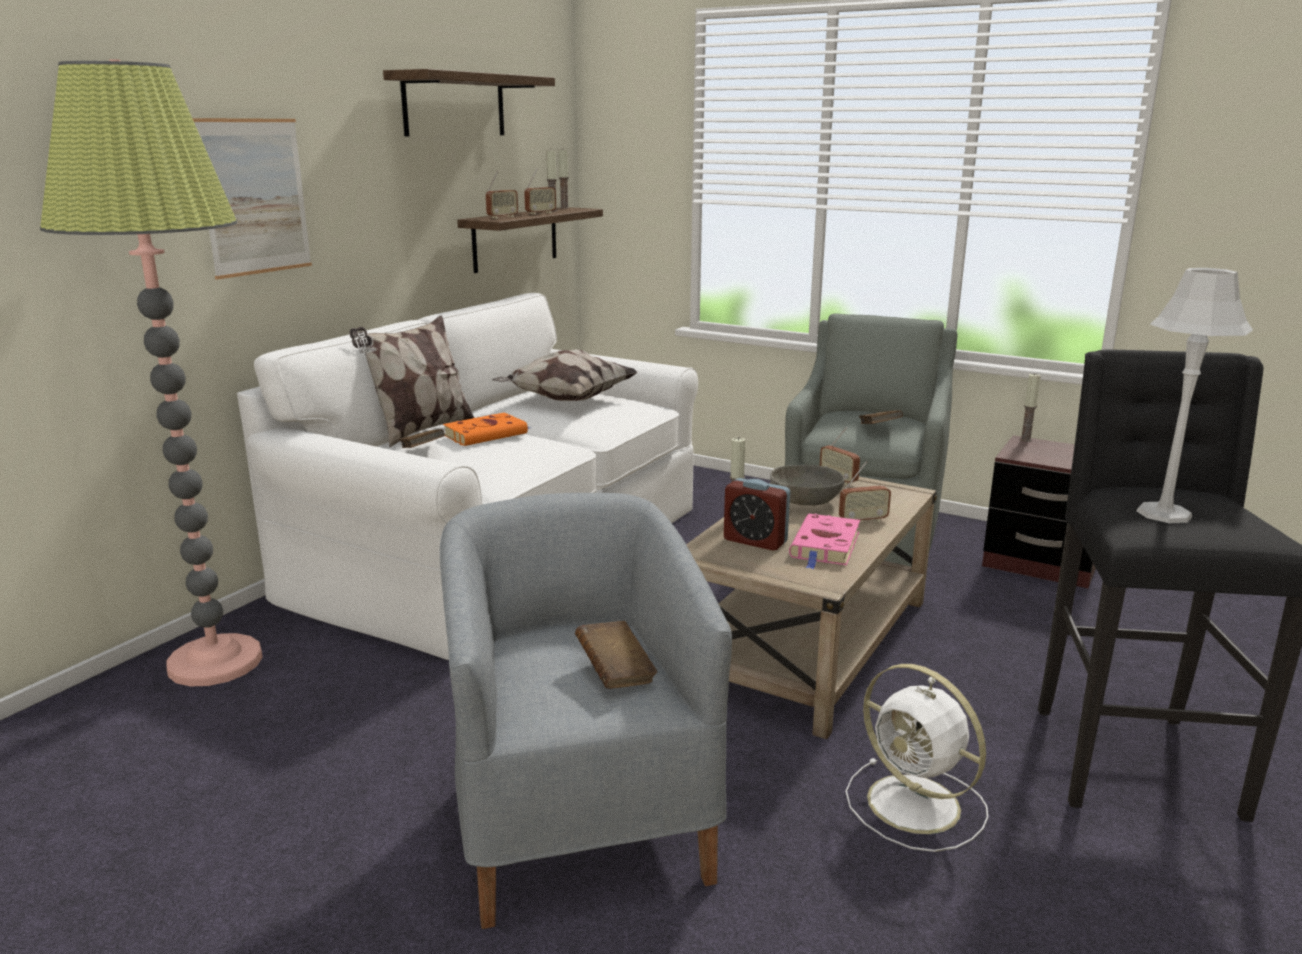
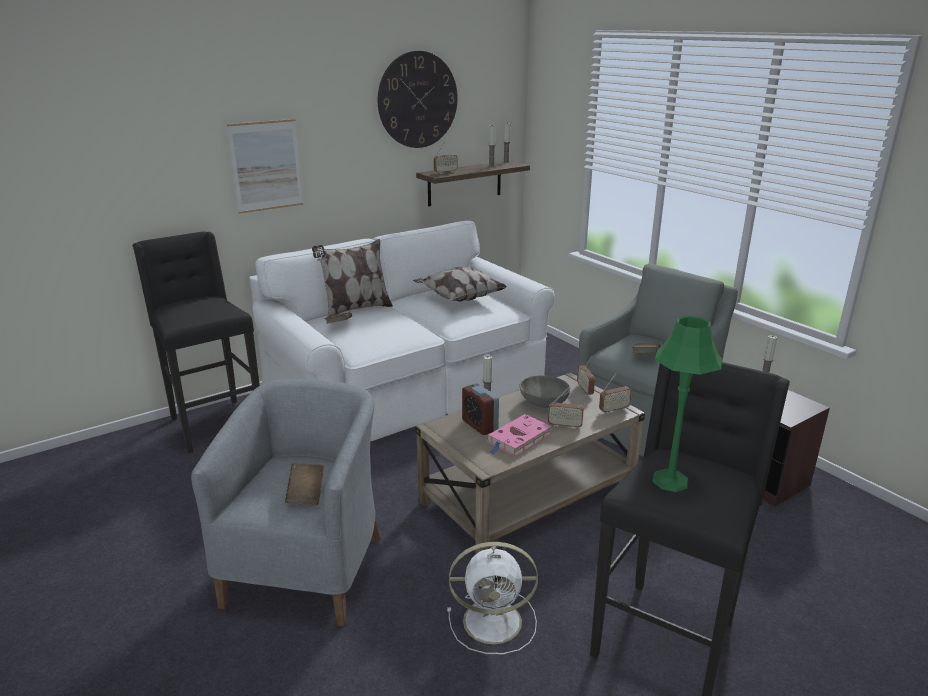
camera: 25 degrees right, 5 degrees up
floor lamp [40,59,263,686] -> black stool [132,232,260,454]
shelf [383,69,555,137] -> wall clock [378,51,458,148]
orange book [443,412,529,446] -> none
radio [524,168,556,215] -> radio moved to [599,373,632,414]
white fan [845,664,988,852] -> white fan turned 75 degrees counterclockwise [447,542,538,654]
grey table lamp [1136,268,1253,523] -> green table lamp [652,315,722,492]

